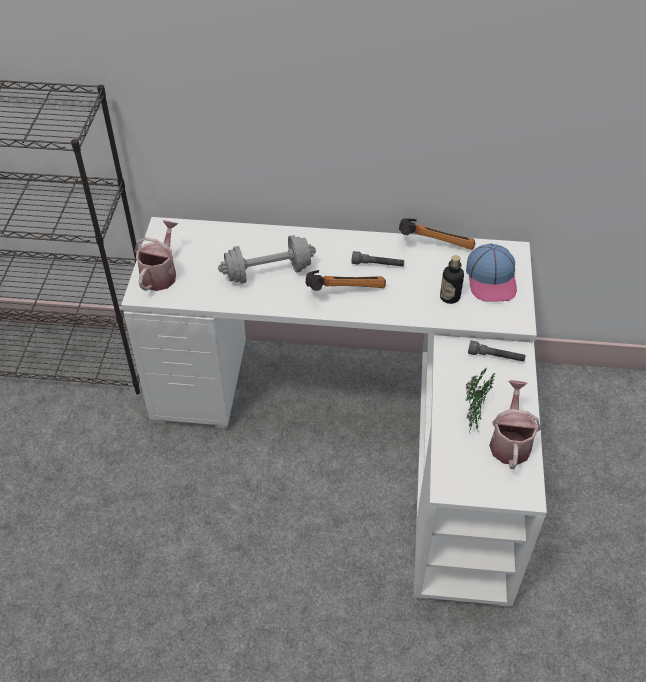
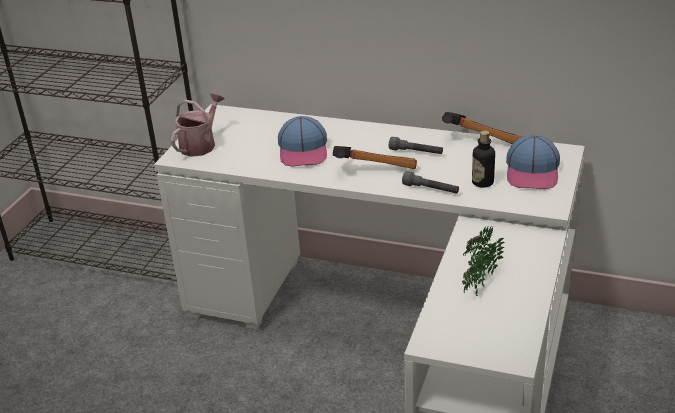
camera: 15 degrees right, 15 degrees down
grey dumbbell [218,235,316,284] -> cap [278,116,327,167]
grey flashlight [468,341,526,362] -> grey flashlight moved to [402,171,459,194]
watering can [489,380,540,469] -> none

